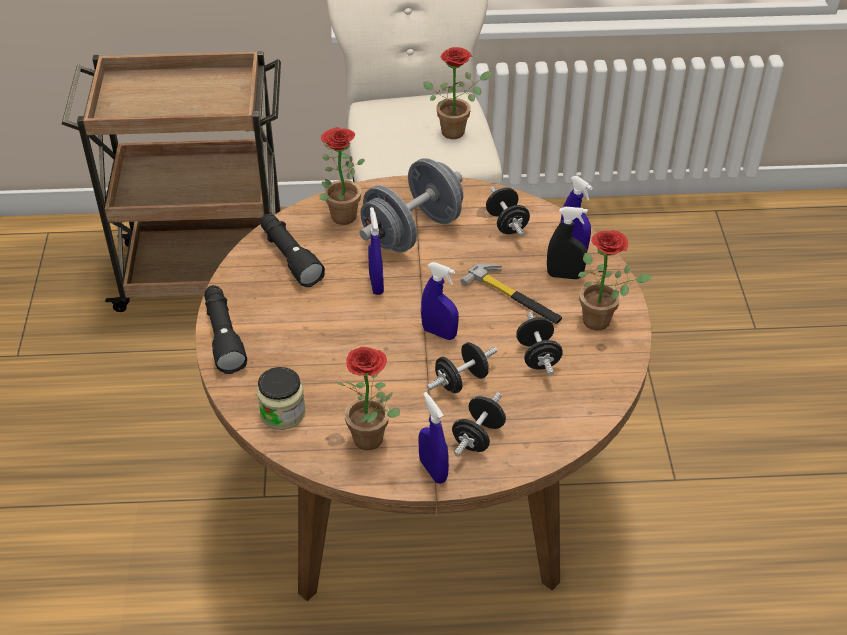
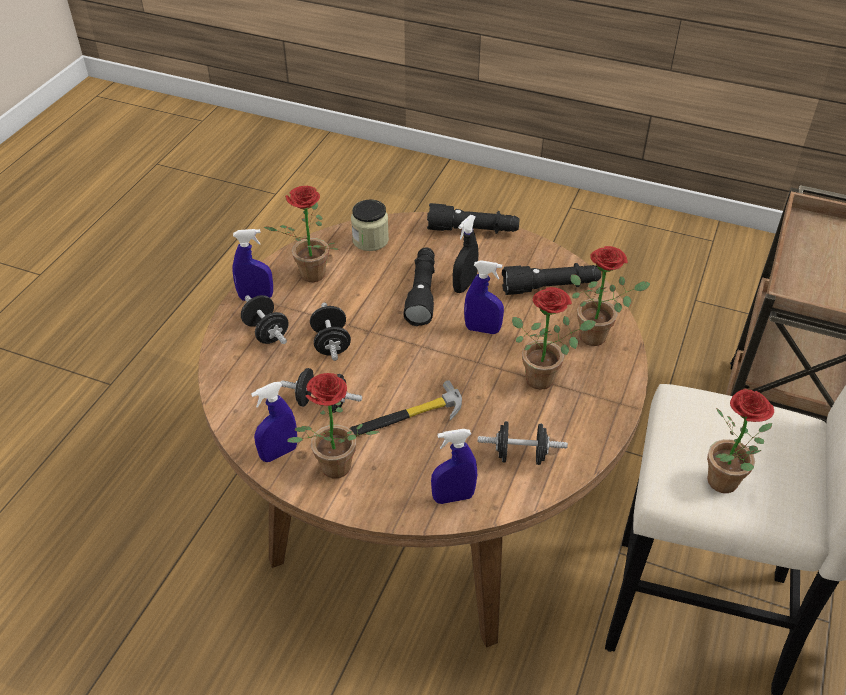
camera: 115 degrees right, 0 degrees up
grey dumbbell [360,158,463,253] -> potted plant [512,287,596,390]
blue spray bottle [421,262,459,340] -> blue spray bottle moved to [251,382,297,462]
black spray bottle [547,207,588,279] -> black spray bottle moved to [453,215,479,293]
none -> black flashlight [403,247,435,326]

